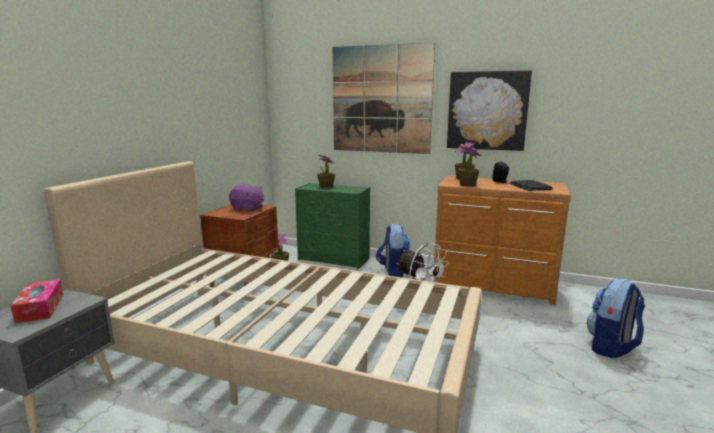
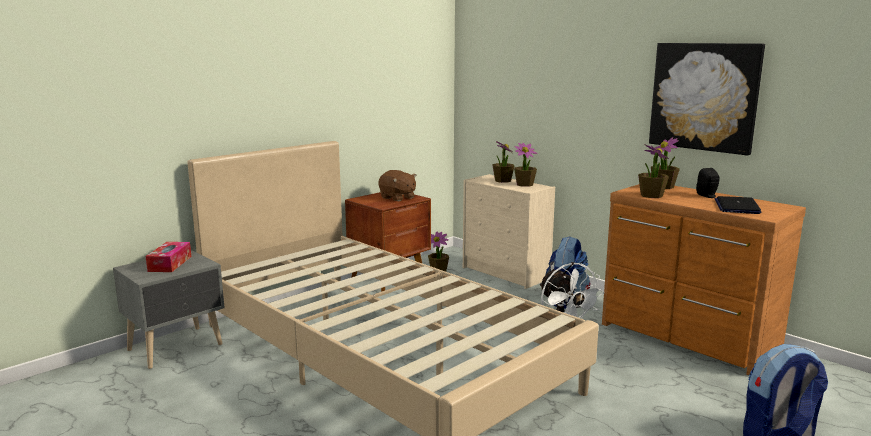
camera: 25 degrees right, 0 degrees up
purple plush toy [229,184,264,211] -> brown plush toy [378,170,416,201]
green dresser [295,183,370,269] -> beige dresser [463,174,555,289]
picture [333,42,435,154] -> none
none -> potted plant [514,143,537,187]

